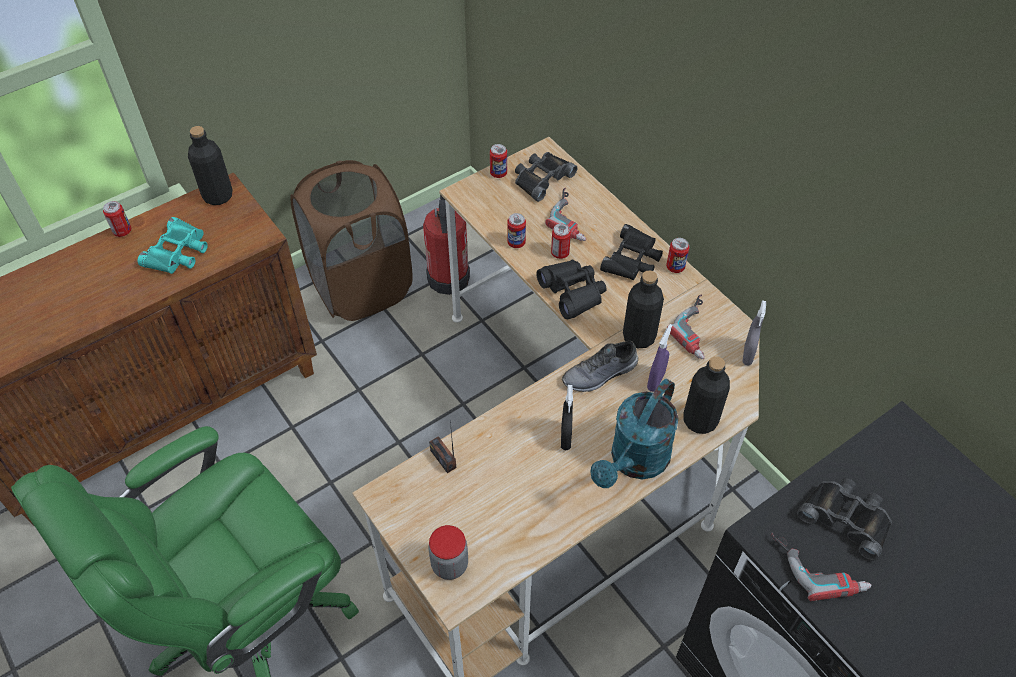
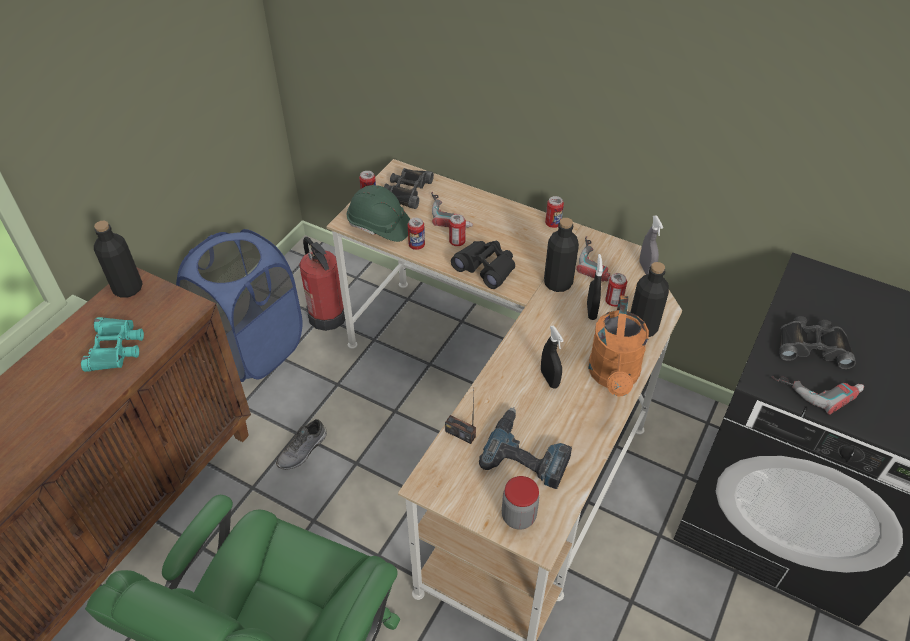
camera: 25 degrees left, 5 degrees down
can [103,201,131,237] -> can moved to [605,273,627,307]
brown laundry basket [290,160,413,321] -> blue laundry basket [176,229,303,382]
grey shoe [562,341,638,392] -> grey shoe moved to [276,419,327,470]
turquoise watering can [590,379,679,488] -> orange watering can [588,295,649,397]
black binoculars [600,224,663,280] -> none
purple spray bottle [647,324,672,392] -> black spray bottle [587,254,603,320]
none -> green hard hat [347,185,410,242]
none -> power drill [479,407,572,489]

